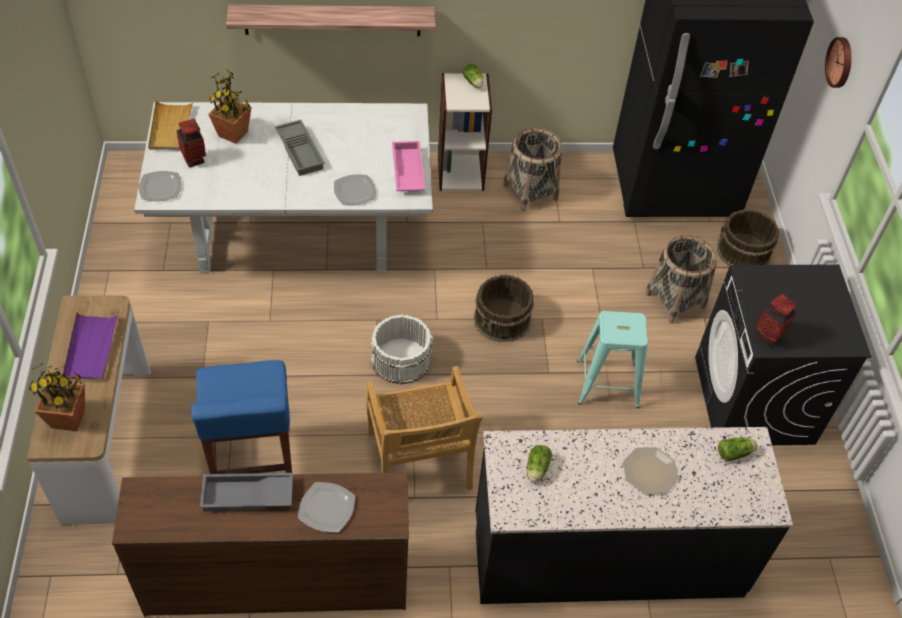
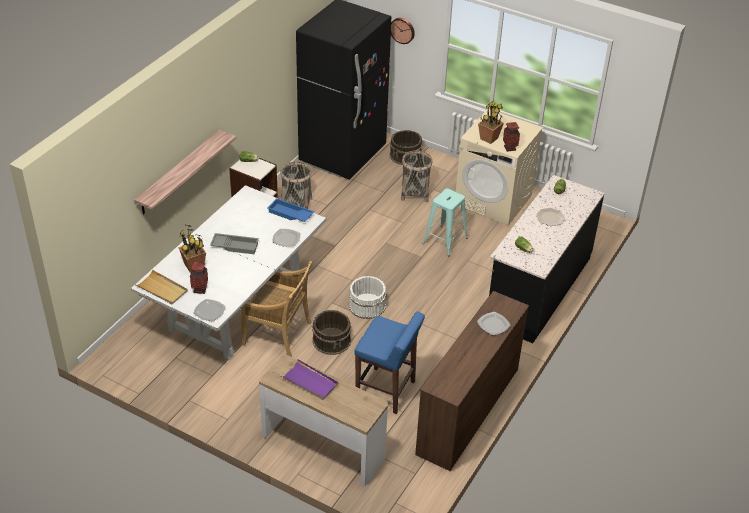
camera: 55 degrees left, 10 degrees down
potted plant [29,363,85,431] -> potted plant moved to [478,101,504,144]
grey tray [200,473,293,511] -> none
beige chair [366,366,483,490] -> beige chair moved to [241,261,312,357]
pink tray [392,141,425,191] -> blue tray [268,198,314,222]
brown bucket [474,275,534,342] -> brown bucket moved to [312,310,351,355]
black washing machine [695,265,872,445] -> beige washing machine [456,109,543,225]

